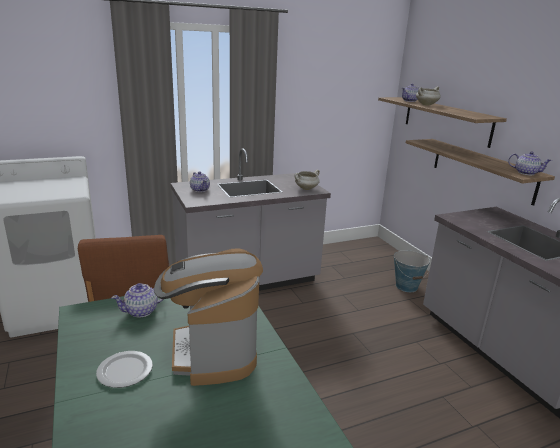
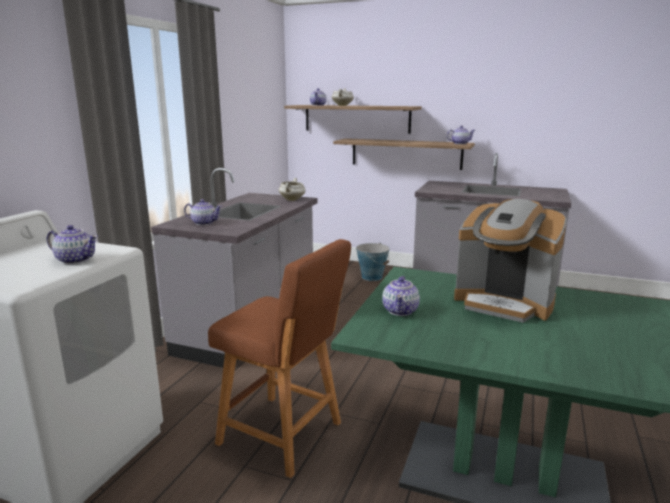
camera: 45 degrees left, 5 degrees down
plate [96,351,153,388] -> none
none -> teapot [47,225,98,264]

